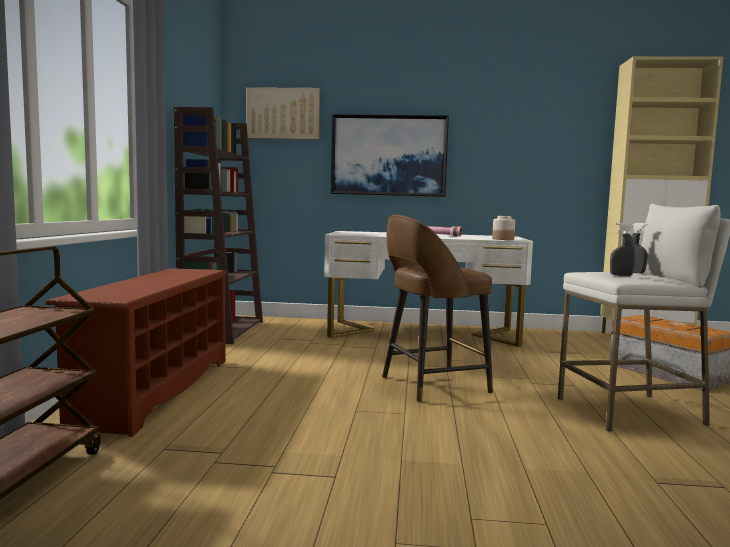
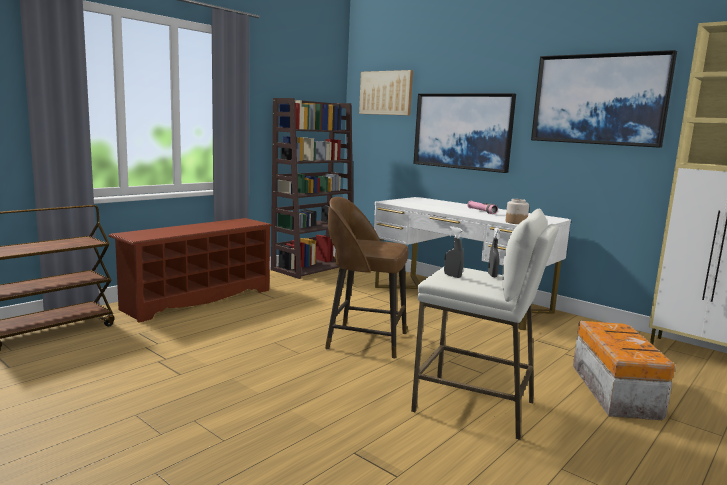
camera: 35 degrees right, 5 degrees up
none -> picture [531,50,677,148]

